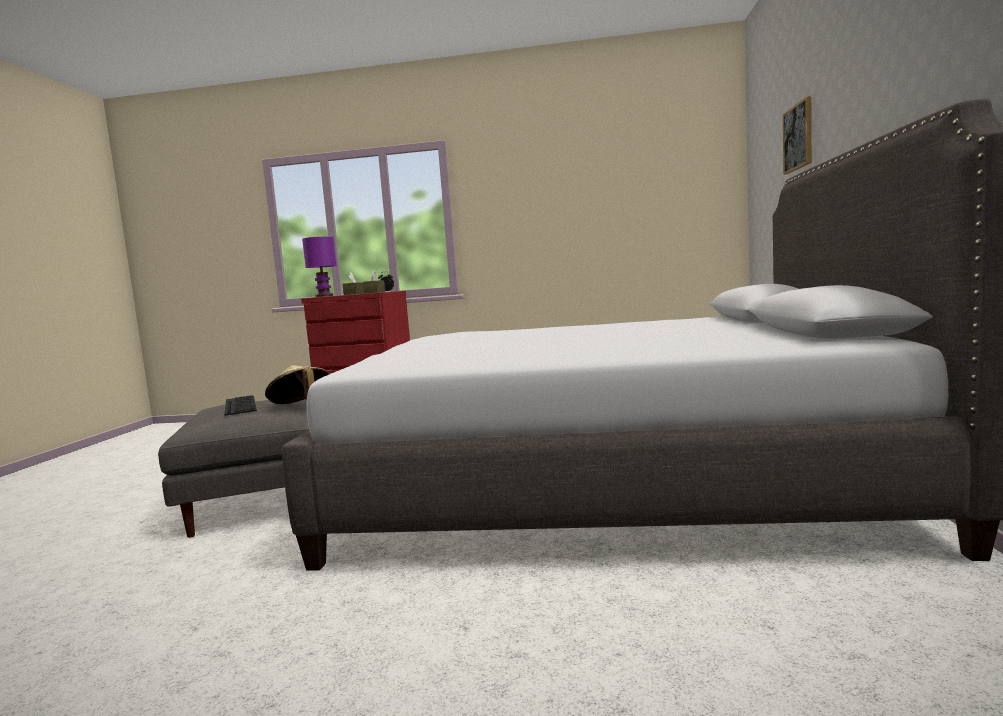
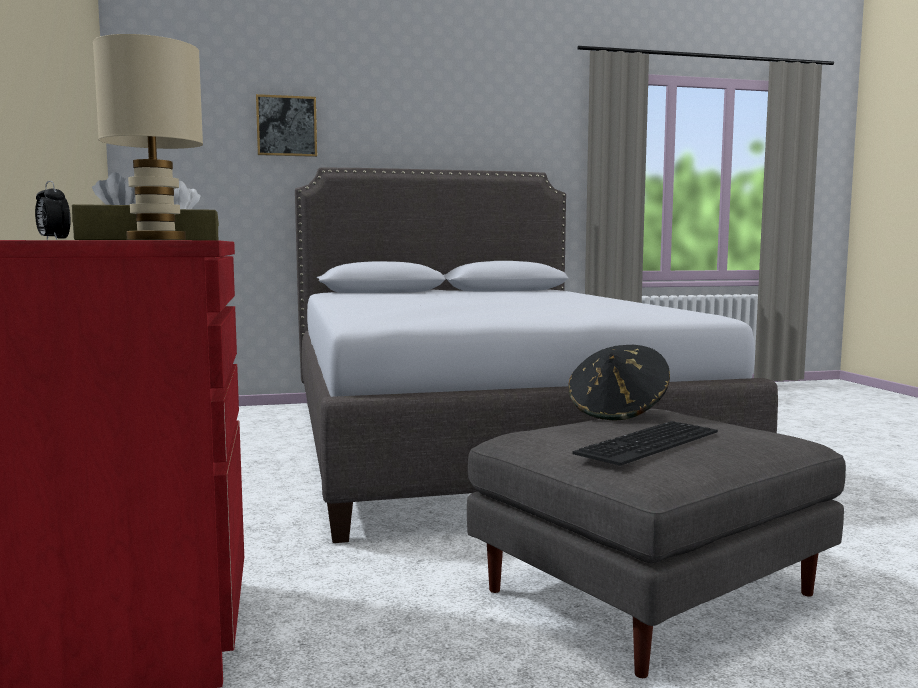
camera: 110 degrees left, 0 degrees up
beige hat [265,365,329,404] -> black hat [568,345,670,420]
purple table lamp [302,237,336,297] -> beige table lamp [93,34,203,240]

